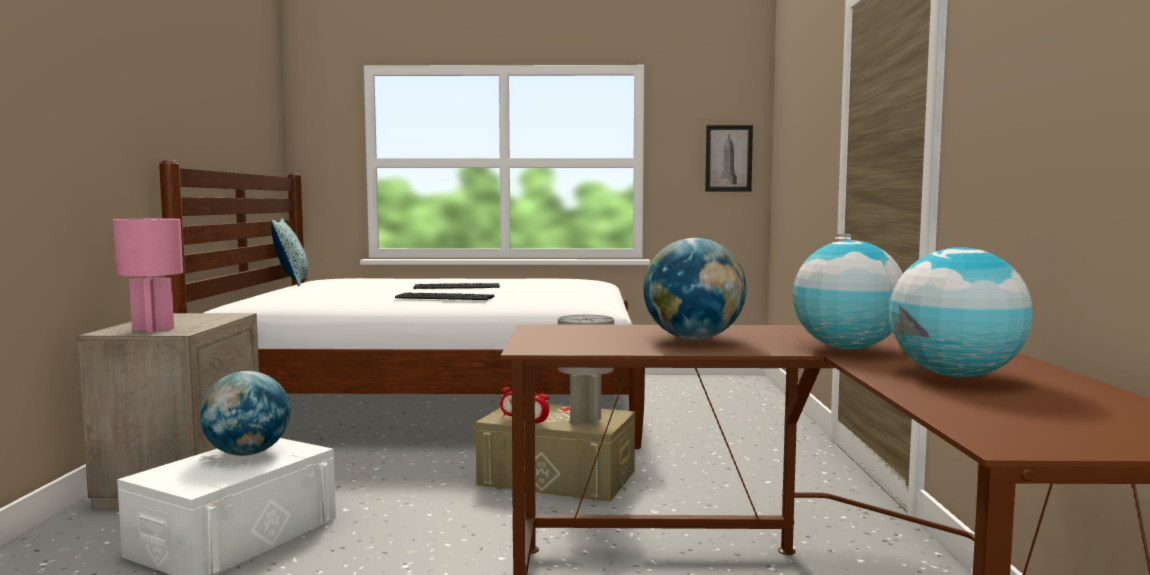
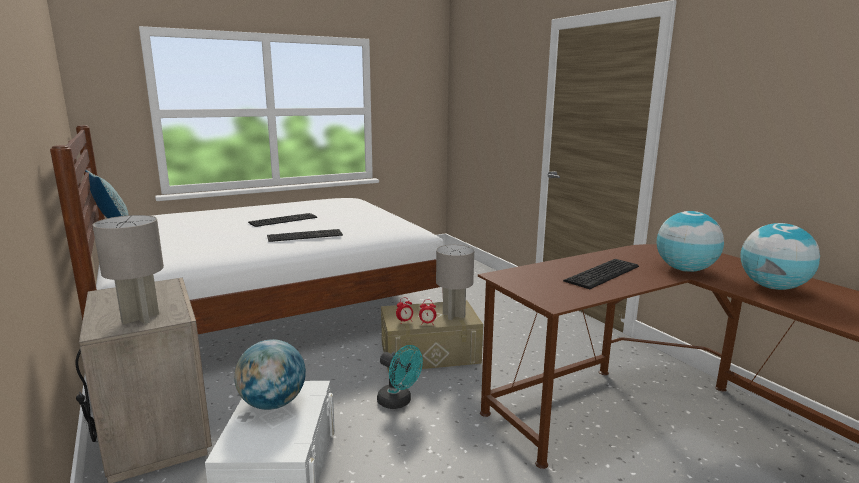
camera: 30 degrees left, 10 degrees up
pink table lamp [113,219,183,333] -> grey table lamp [93,215,164,324]
globe [643,238,746,340] -> keyboard [563,259,639,289]
picture [705,125,753,191] -> none
none -> turquoise fan [377,345,423,409]

